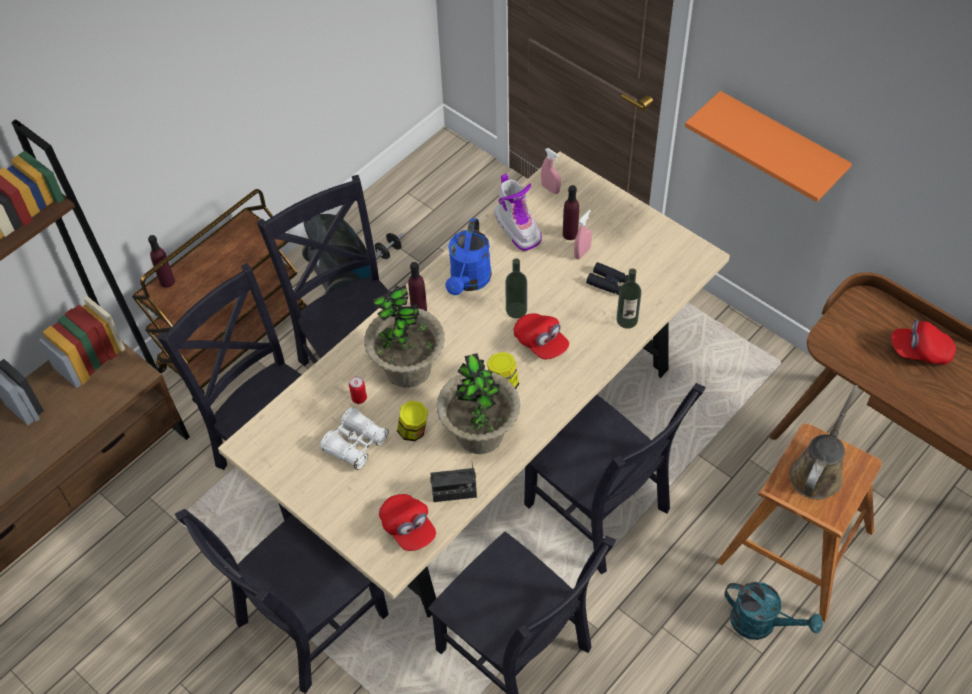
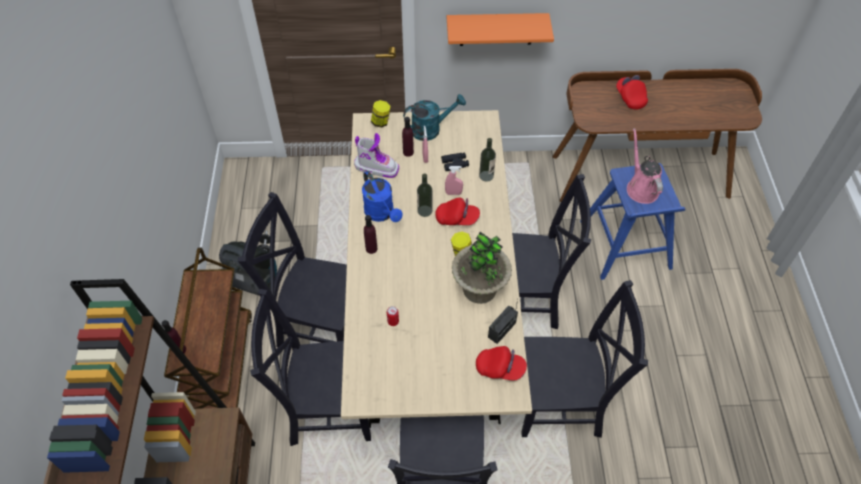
camera: 45 degrees left, 0 degrees up
white binoculars [320,407,389,470] -> none
potted plant [364,285,445,388] -> none
jar [397,400,428,441] -> jar moved to [371,100,391,128]
pink spray bottle [541,148,561,194] -> pink spray bottle moved to [445,166,463,195]
brown stool [717,423,882,622] -> blue stool [580,163,686,280]
turquoise watering can [724,582,823,640] -> turquoise watering can moved to [403,94,466,141]
brown watering can [789,385,858,499] -> pink watering can [627,128,663,204]
red cap [891,319,956,365] -> red cap turned 105 degrees clockwise [616,75,648,109]

